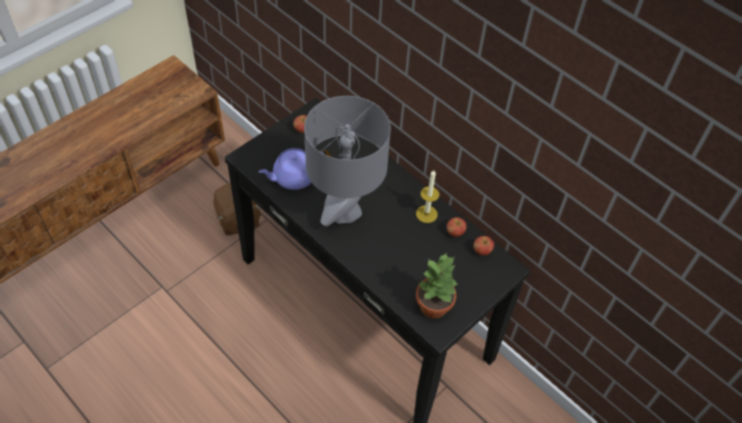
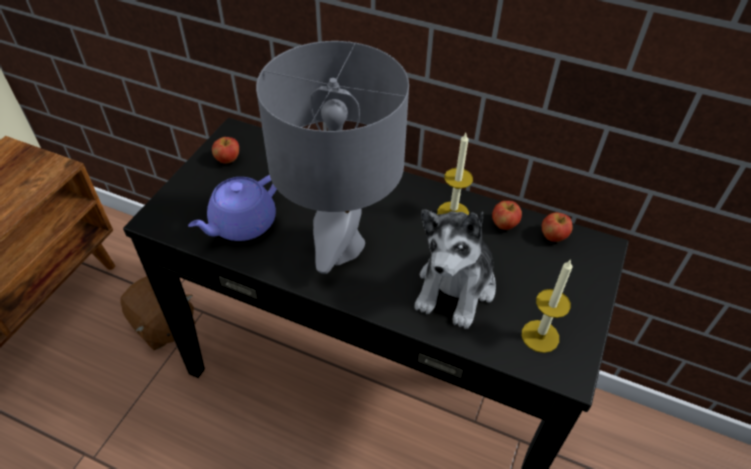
camera: 20 degrees left, 5 degrees down
potted plant [416,252,459,318] -> candle [522,259,572,353]
none -> plush toy [415,210,496,329]

